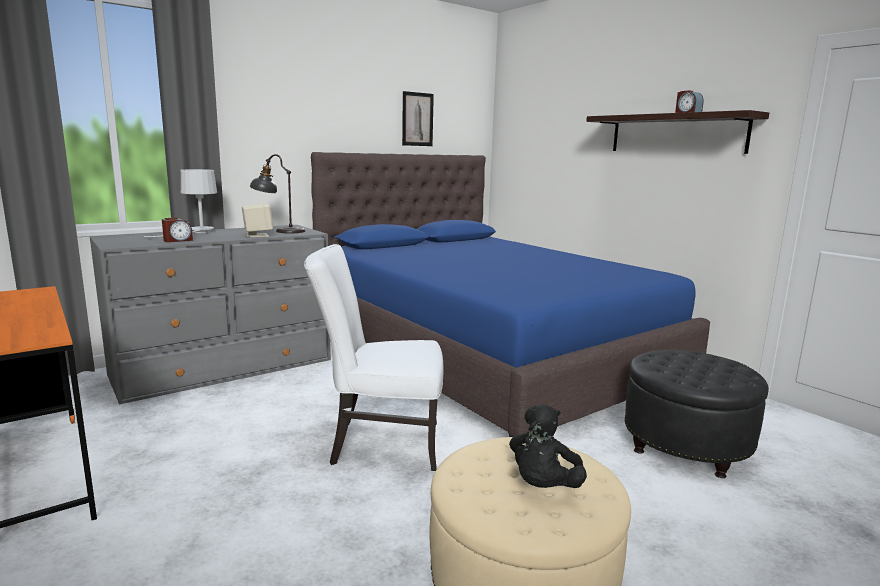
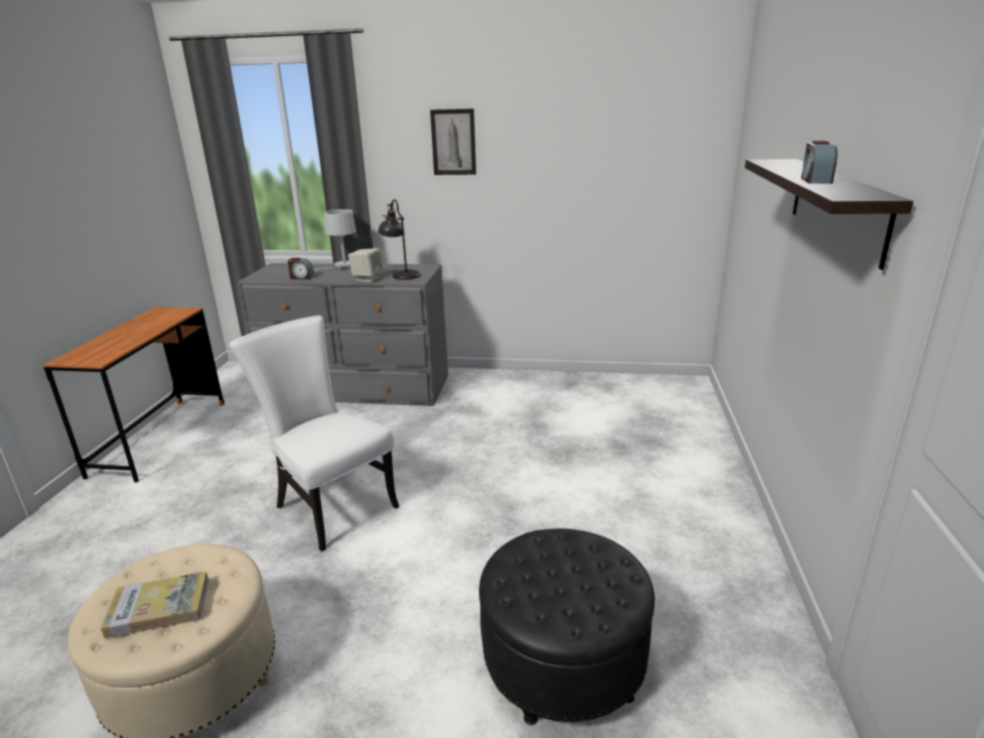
camera: 45 degrees right, 10 degrees up
blue bed [311,152,710,437] -> none
picture [402,91,434,146] -> picture moved to [430,109,476,175]
black plush toy [509,404,587,488] -> book [101,571,209,638]

